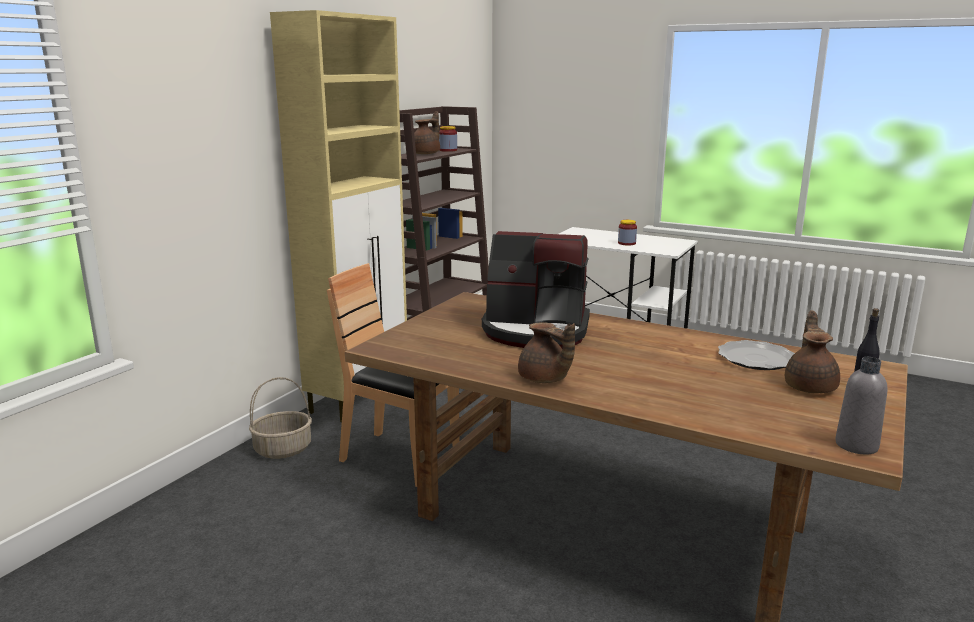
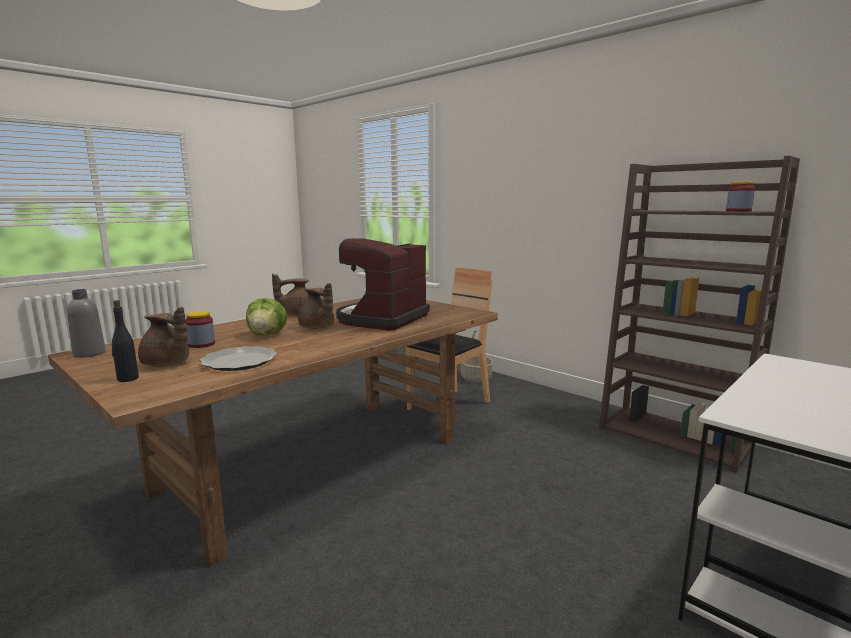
camera: 105 degrees right, 5 degrees down
beige cabinet [270,10,407,422] -> none
brown teapot [414,111,440,154] -> brown teapot moved to [298,283,334,329]
jar [618,220,637,245] -> jar moved to [186,311,215,348]
none -> lettuce [246,298,287,335]

